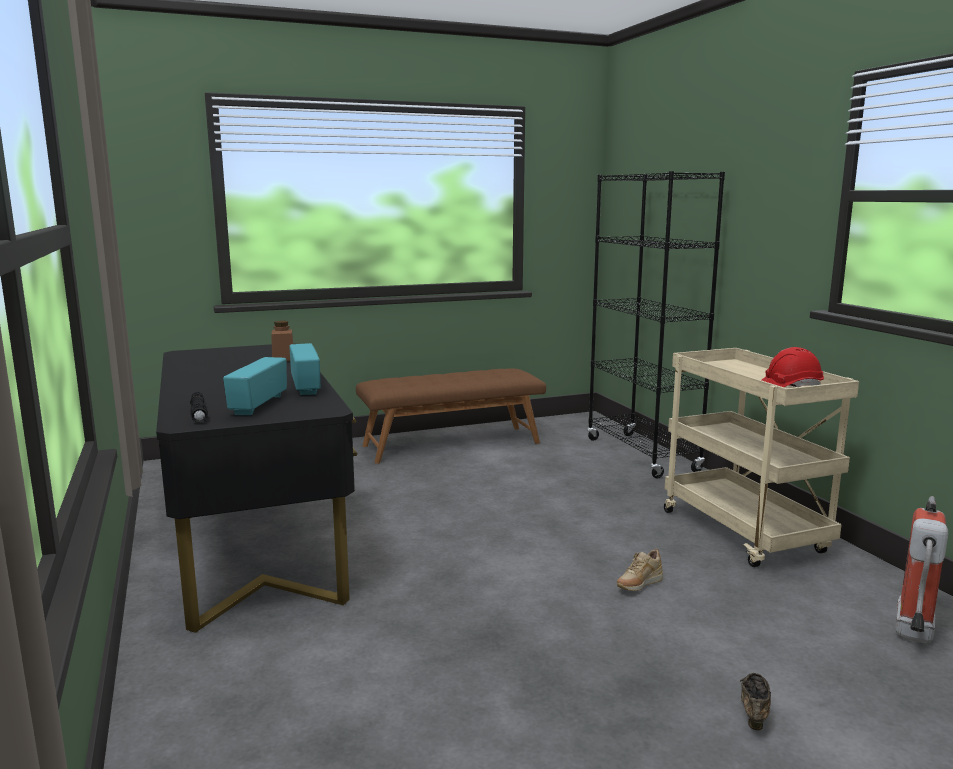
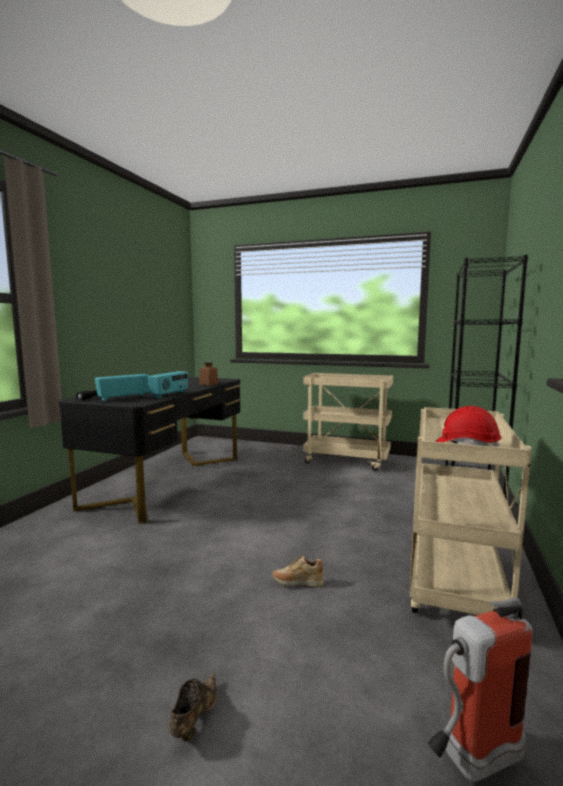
camera: 40 degrees right, 5 degrees down
brown bench [356,368,546,464] -> beige cart [303,373,393,471]
brown shoe [740,673,771,730] -> brown shoe turned 45 degrees counterclockwise [169,673,217,742]

